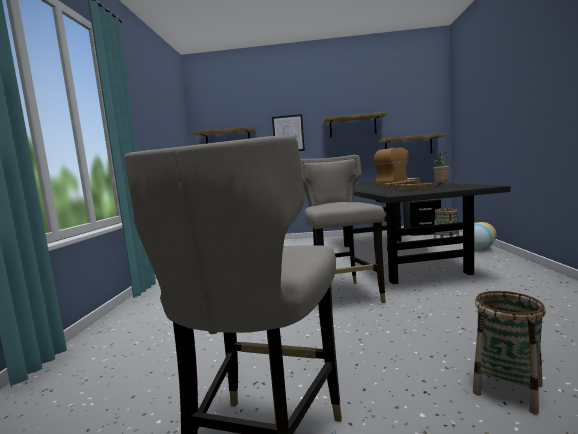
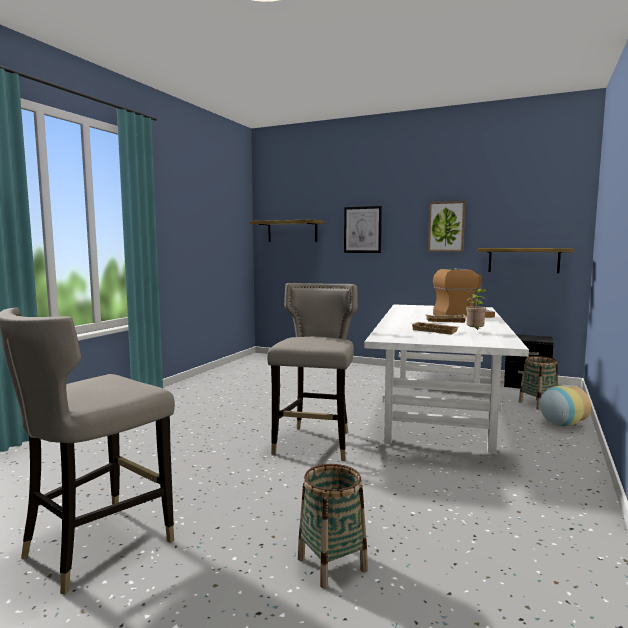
camera: 20 degrees right, 0 degrees up
shelf [323,112,387,137] -> picture [428,201,465,252]
black dining table [343,182,510,284] -> white dining table [364,305,529,454]

